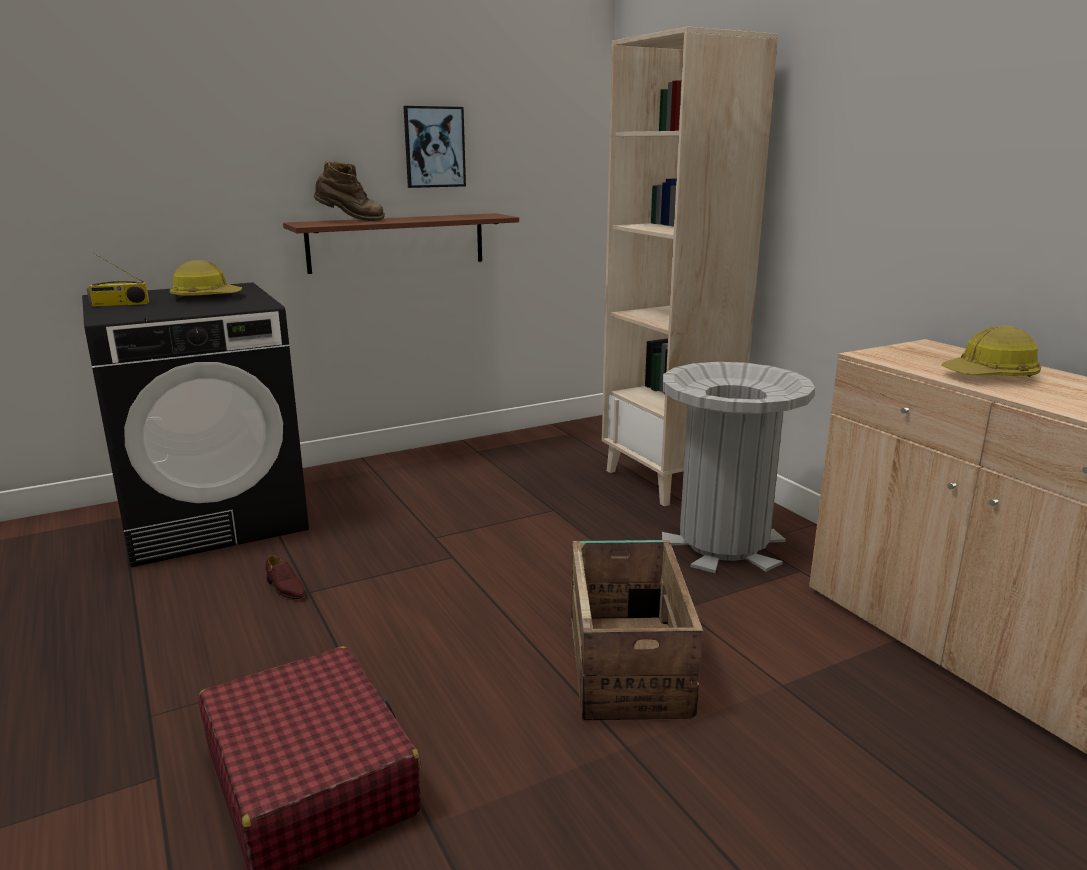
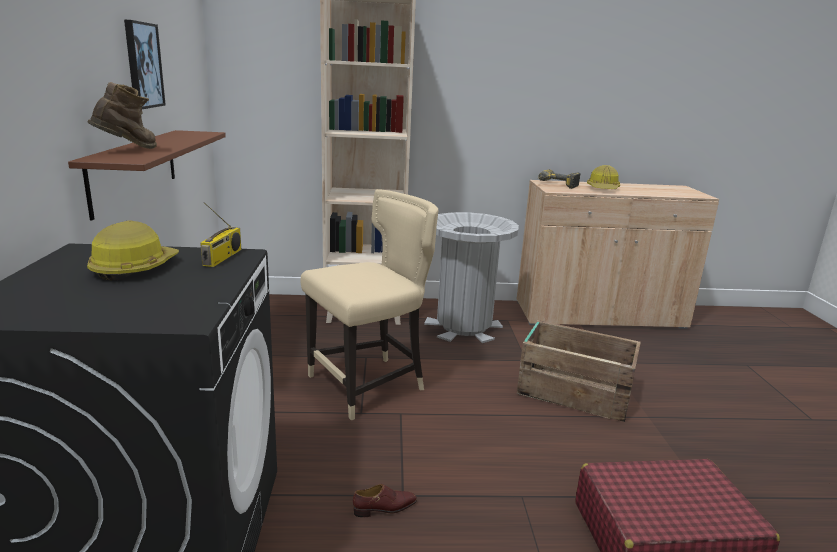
camera: 65 degrees left, 0 degrees up
radio [87,253,149,307] -> radio moved to [200,202,241,267]
none -> beige chair [300,189,438,420]
none -> power drill [538,169,581,189]

